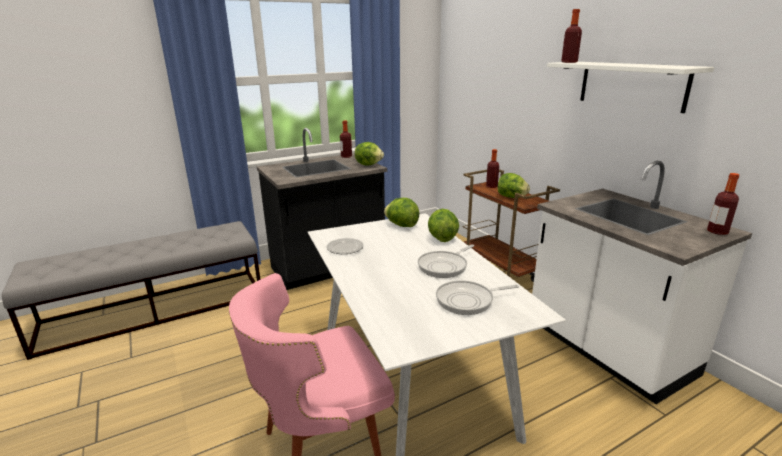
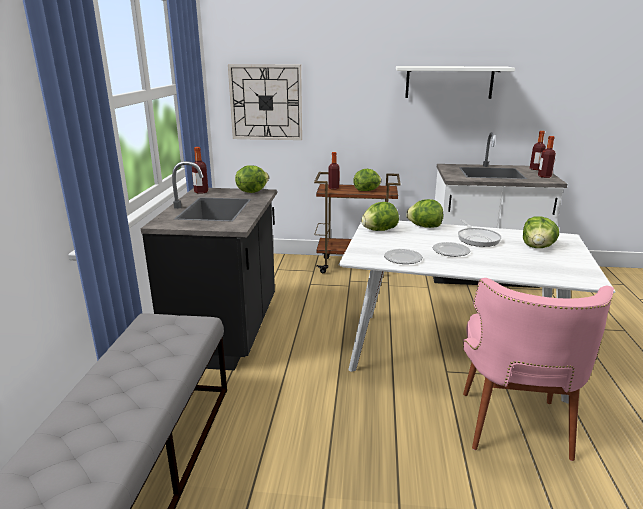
camera: 55 degrees left, 0 degrees up
frying pan [436,281,519,315] -> lettuce [523,216,559,248]
bottle [561,9,582,63] -> bottle moved to [538,136,556,178]
none -> wall clock [228,64,302,140]
none -> plate [433,242,470,257]

